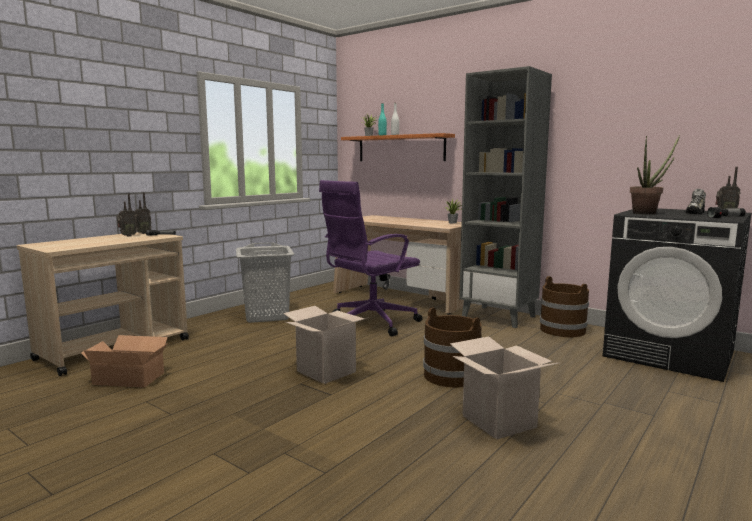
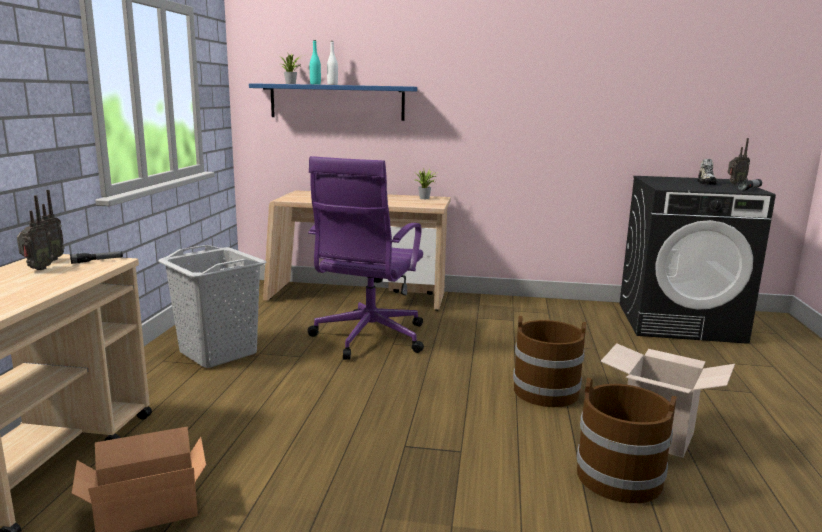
camera: 30 degrees left, 5 degrees up
cardboard box [283,306,369,384] -> none
orange shelf [341,133,455,161] -> blue shelf [249,83,417,121]
grey bookcase [459,66,552,328] -> none
brown bucket [540,276,589,337] -> brown bucket moved to [577,378,676,503]
potted plant [630,135,680,214] -> none

